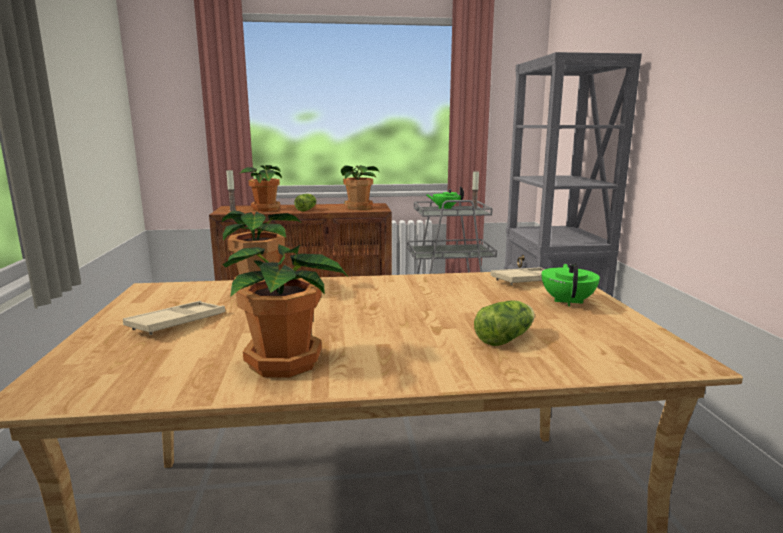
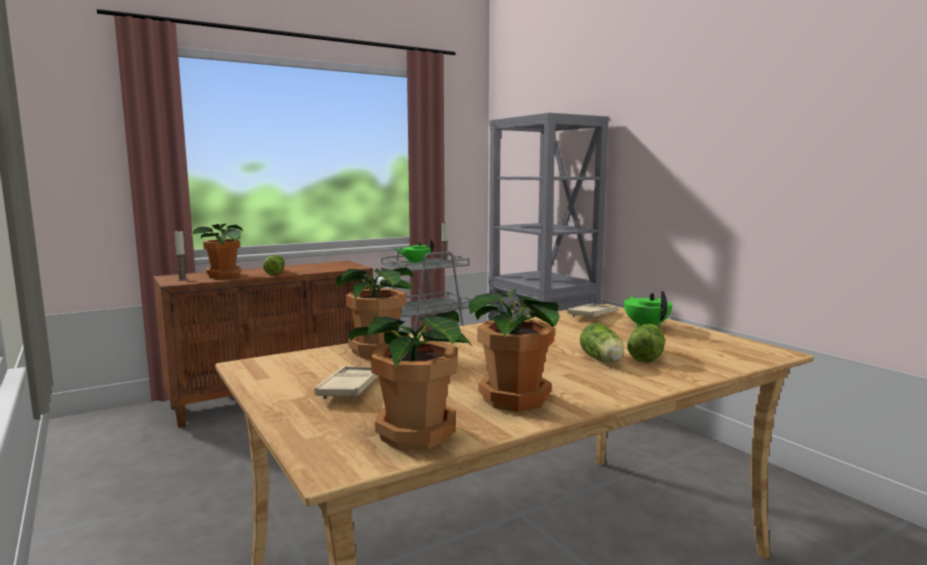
camera: 25 degrees left, 5 degrees down
potted plant [341,165,379,210] -> potted plant moved to [349,310,473,450]
none -> lettuce [580,323,624,362]

